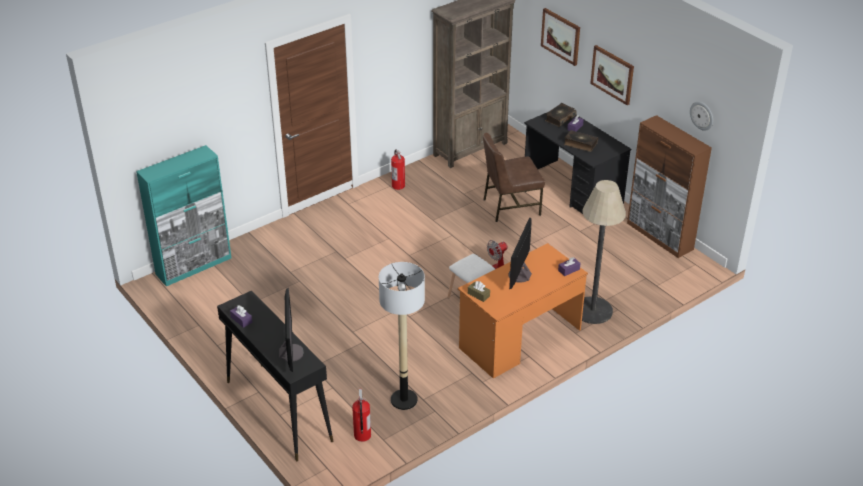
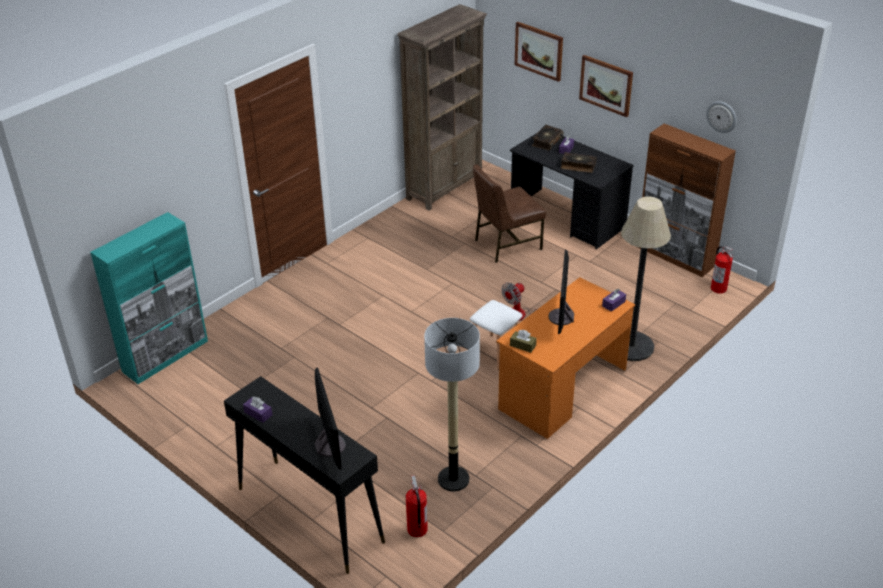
camera: 10 degrees left, 0 degrees up
fire extinguisher [391,149,405,190] -> fire extinguisher moved to [711,246,733,294]

